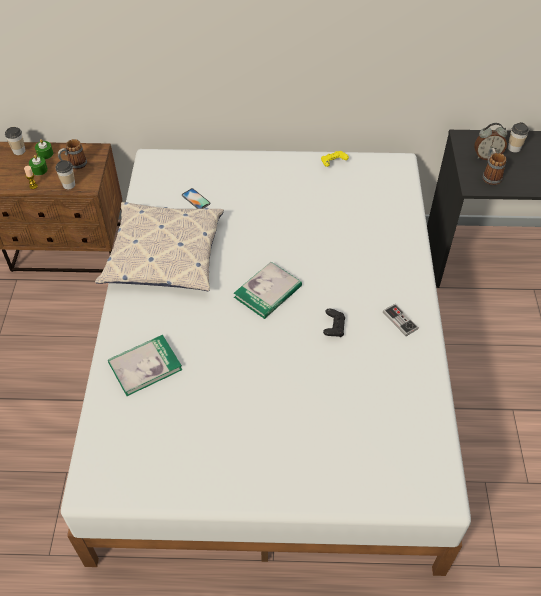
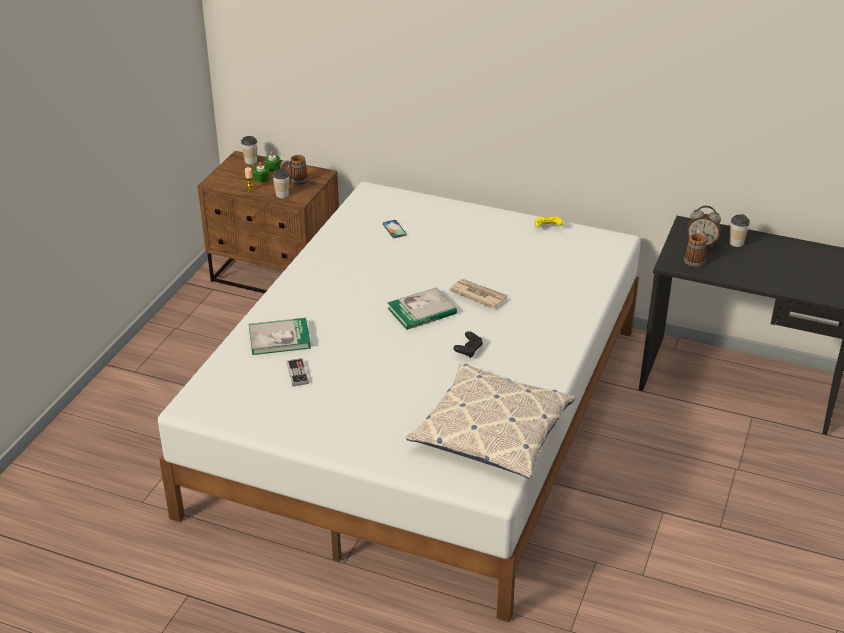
camera: 20 degrees right, 15 degrees down
pillow [95,202,224,291] -> pillow moved to [406,363,576,479]
game controller [383,304,419,336] -> game controller moved to [287,358,309,386]
none -> newspaper [449,279,507,309]

